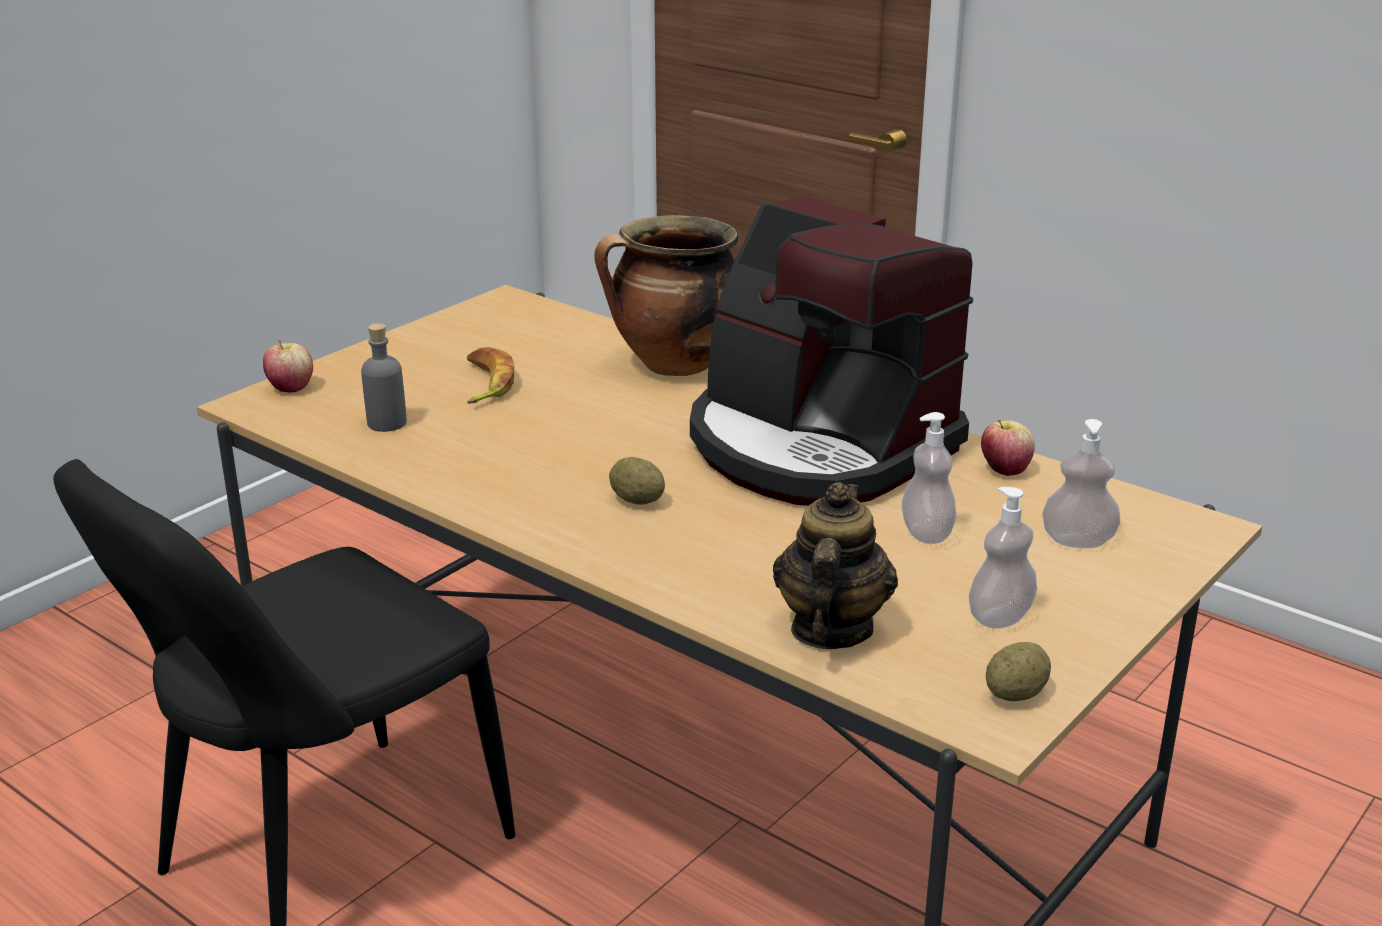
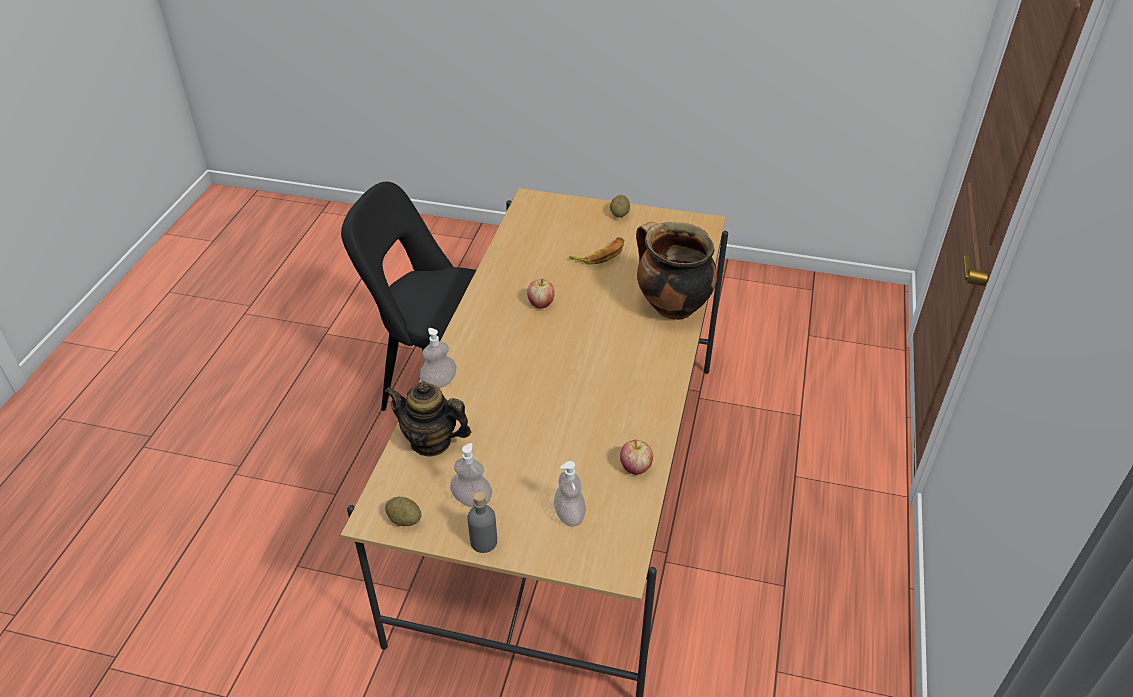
camera: 65 degrees right, 15 degrees up
apple [263,340,313,392] -> apple moved to [527,279,555,309]
grey bottle [361,323,407,432] -> grey bottle moved to [467,491,497,553]
potato [609,457,665,505] -> potato moved to [610,195,630,218]
coffee machine [690,195,973,506] -> none
teapot [773,482,898,649] -> teapot turned 150 degrees counterclockwise [385,381,471,457]
soap dispenser [902,412,957,544] -> soap dispenser moved to [420,328,457,388]

